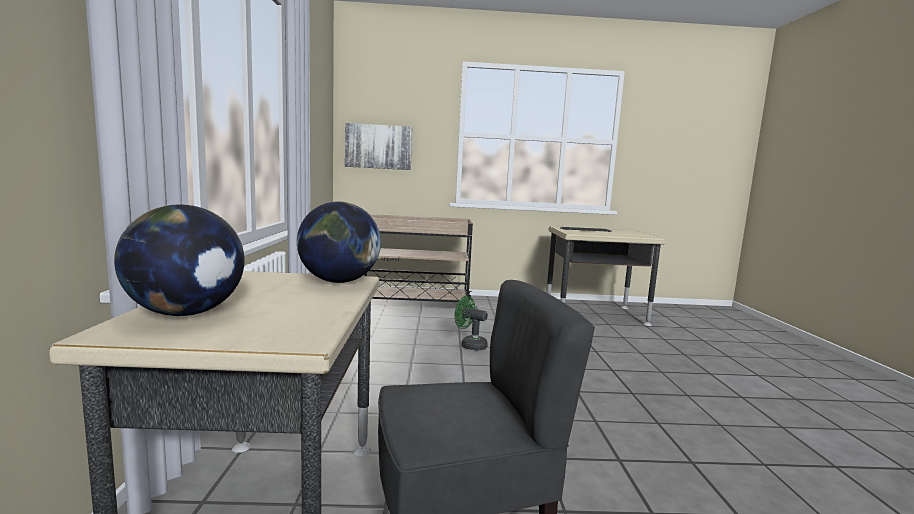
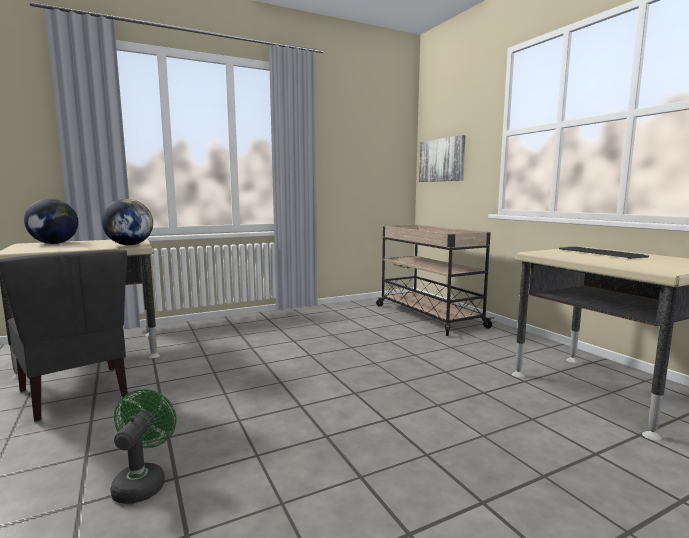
camera: 65 degrees right, 0 degrees up
green fan [455,296,488,351] -> green fan moved to [110,389,177,504]

